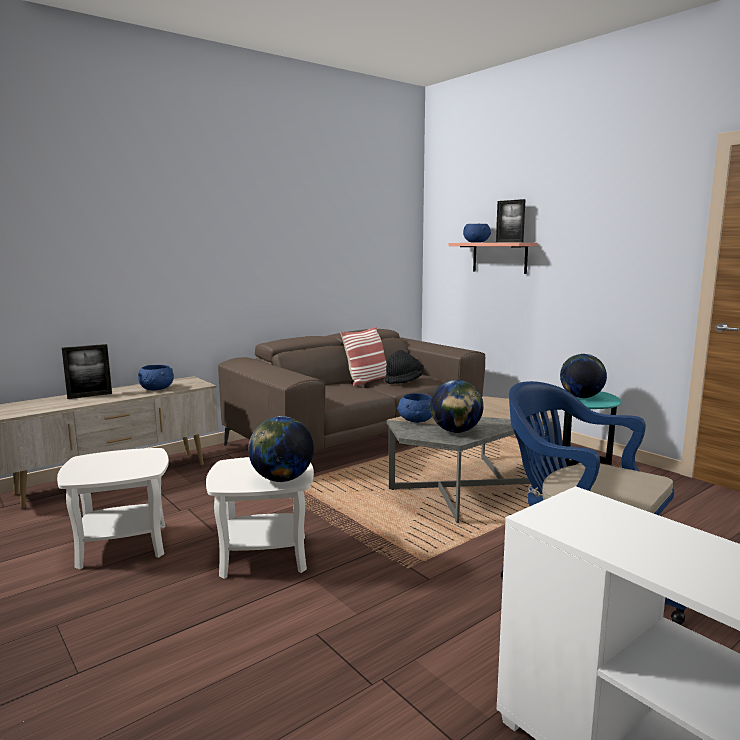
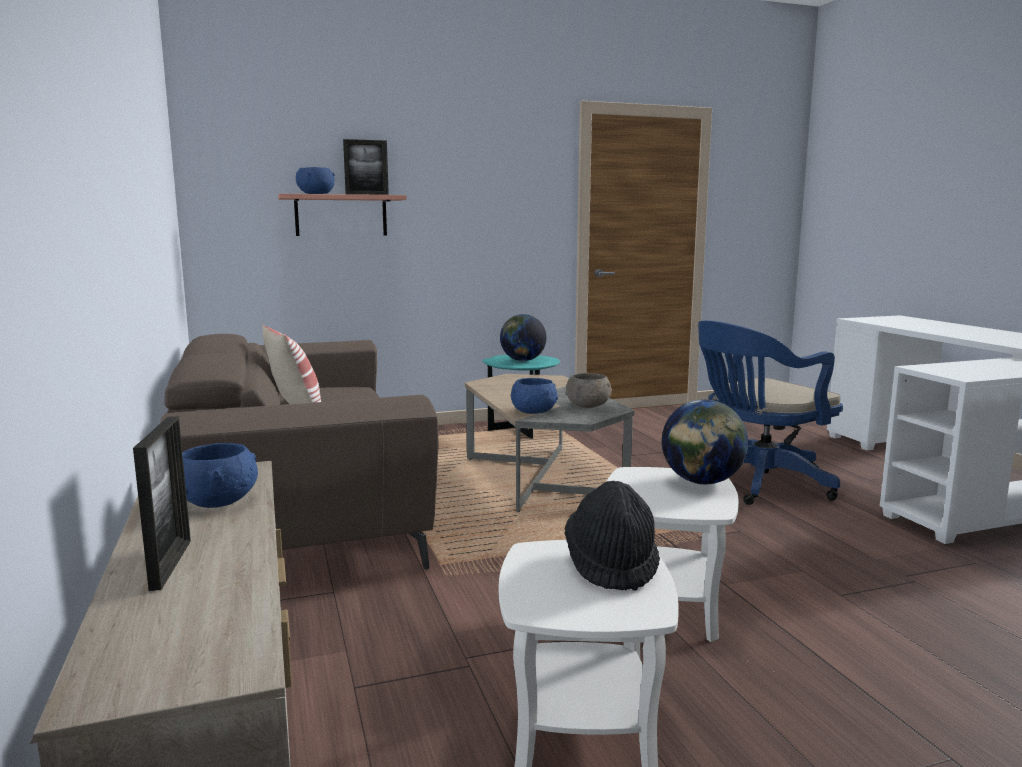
camera: 70 degrees left, 0 degrees up
black hat [385,350,424,384] -> black hat moved to [565,481,660,590]
globe [430,380,483,433] -> grey bowl [565,373,612,408]

